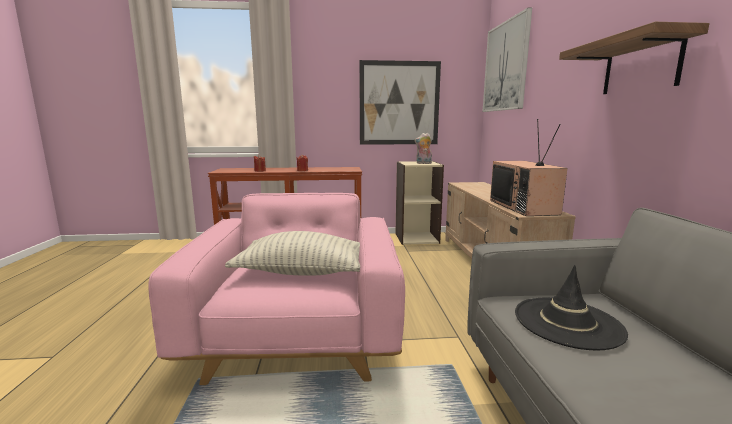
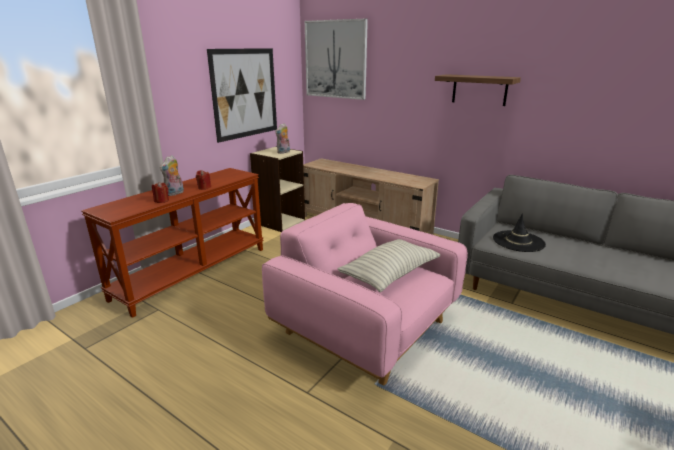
camera: 50 degrees left, 10 degrees up
television [490,119,567,216] -> none
none -> plush toy [159,155,184,196]

